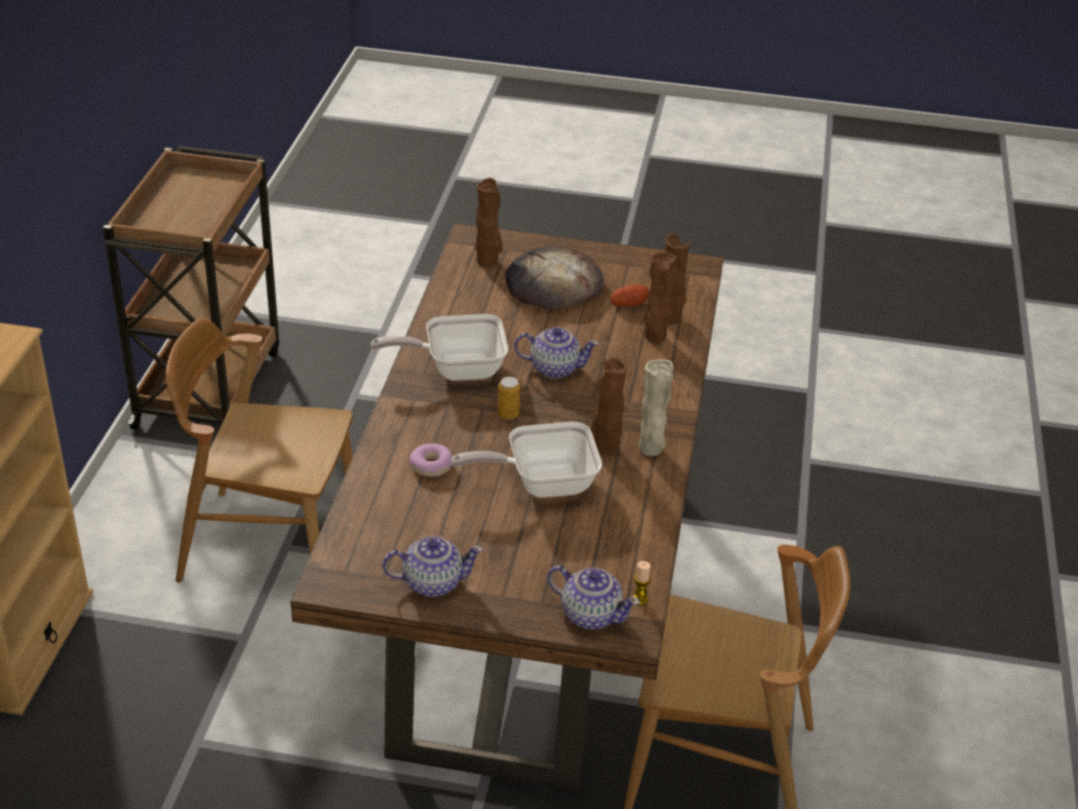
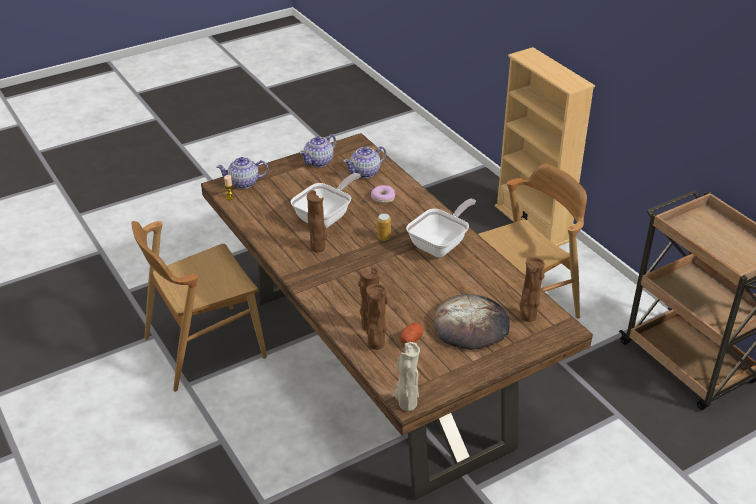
camera: 140 degrees right, 0 degrees up
teapot [514,327,599,379] -> teapot moved to [343,146,386,178]
beige vase [639,359,674,456] -> beige vase moved to [395,342,420,411]

